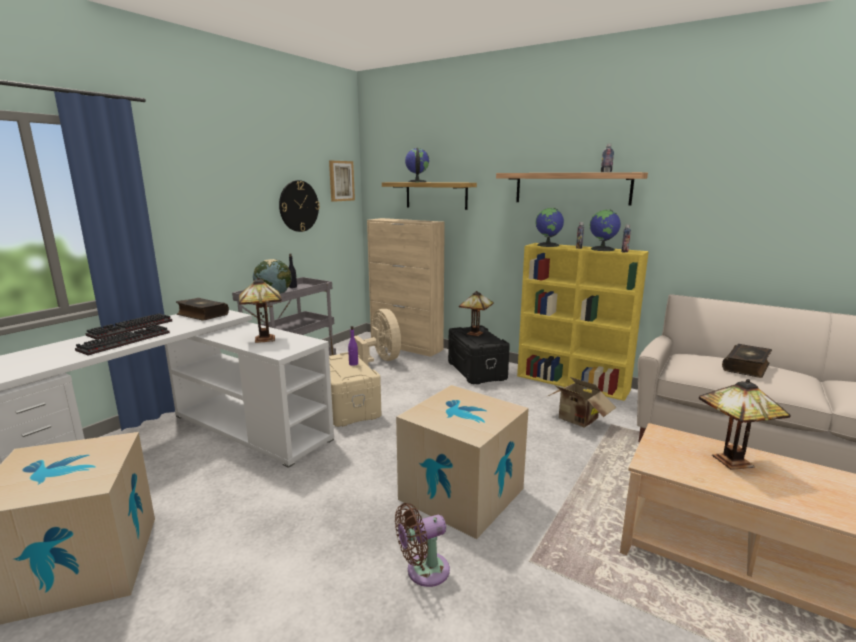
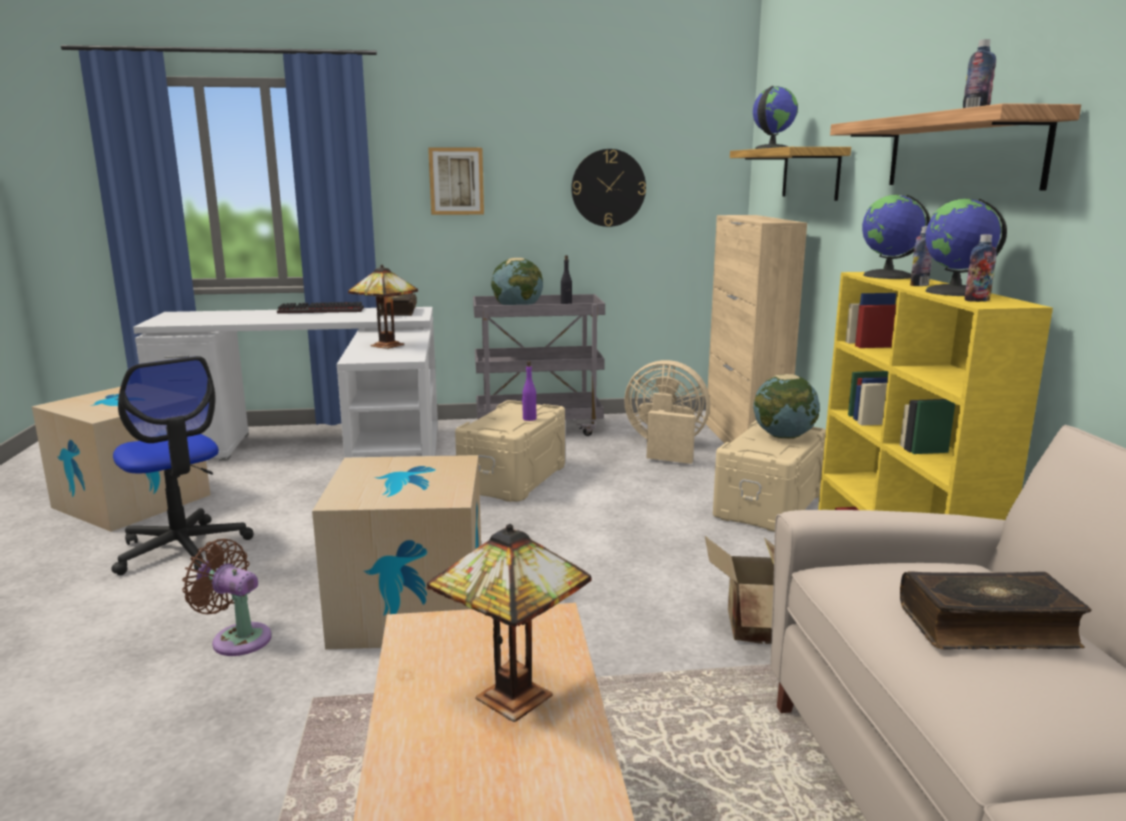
camera: 50 degrees right, 0 degrees up
keyboard [75,324,170,356] -> none
picture [329,161,355,202] -> picture moved to [428,147,484,215]
beige fan [354,309,401,366] -> beige fan turned 90 degrees counterclockwise [624,360,710,464]
black storage box [448,325,510,384] -> beige storage box [713,420,826,532]
table lamp [459,291,494,336] -> globe [753,374,820,439]
none -> office chair [111,356,253,575]

